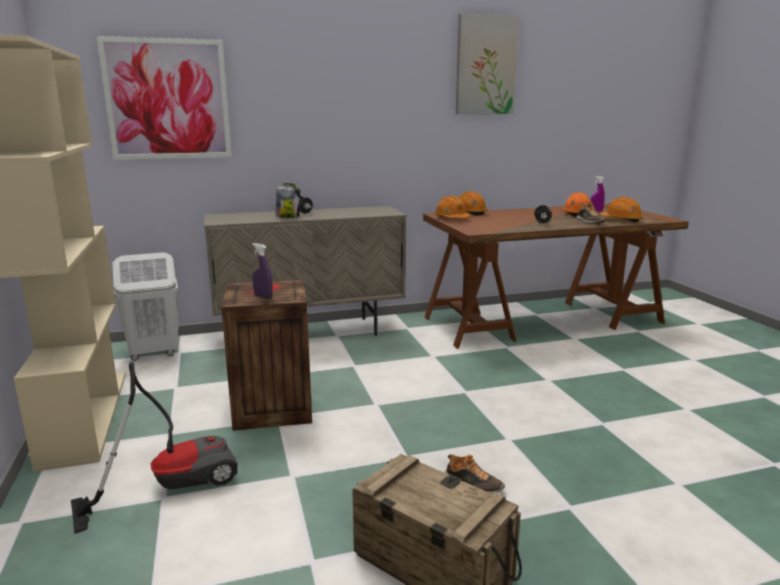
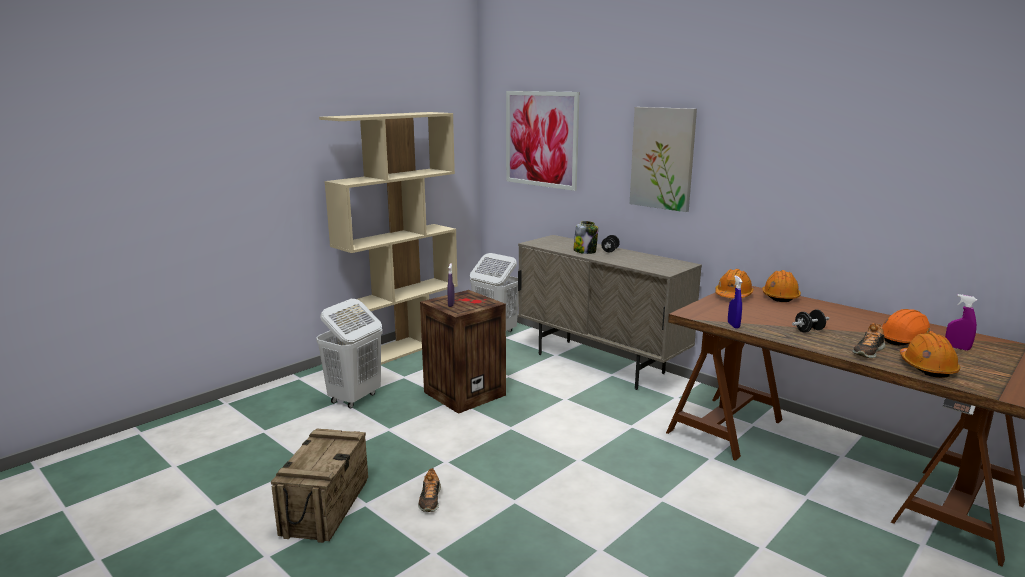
camera: 60 degrees right, 0 degrees up
vacuum cleaner [71,362,238,534] -> white laundry basket [316,299,383,408]
picture [456,13,519,114] -> picture moved to [630,107,697,212]
none -> blue spray bottle [728,275,742,329]

